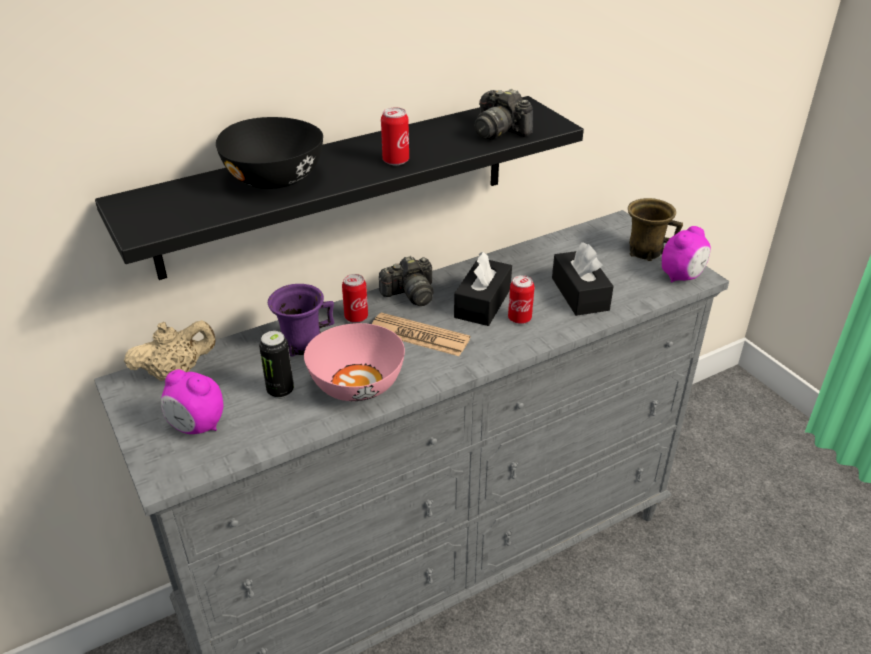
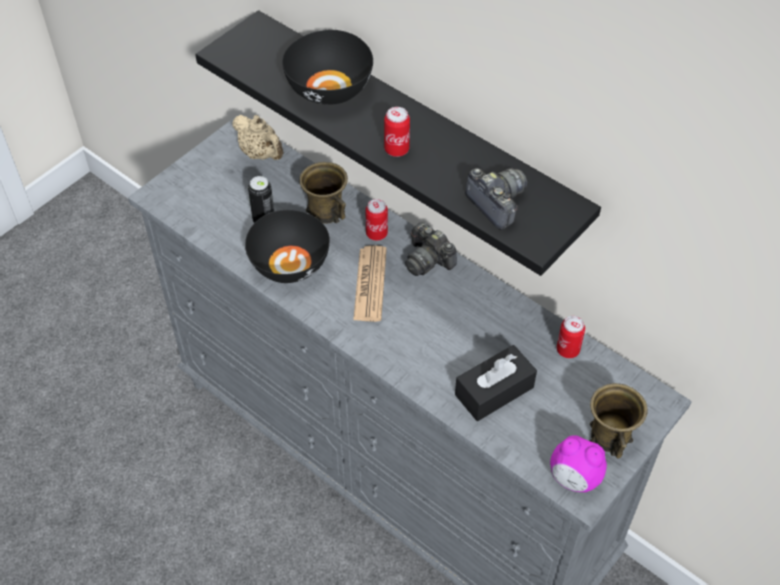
camera: 70 degrees right, 15 degrees up
alarm clock [161,369,223,434] -> none
purple mug [268,284,334,357] -> brown mug [299,162,348,224]
pink bowl [304,323,405,401] -> black bowl [245,210,330,283]
black tissue box [454,252,512,326] -> none
camera [475,89,533,140] -> camera turned 120 degrees clockwise [465,168,527,230]
can [508,275,535,324] -> can moved to [557,316,585,358]

